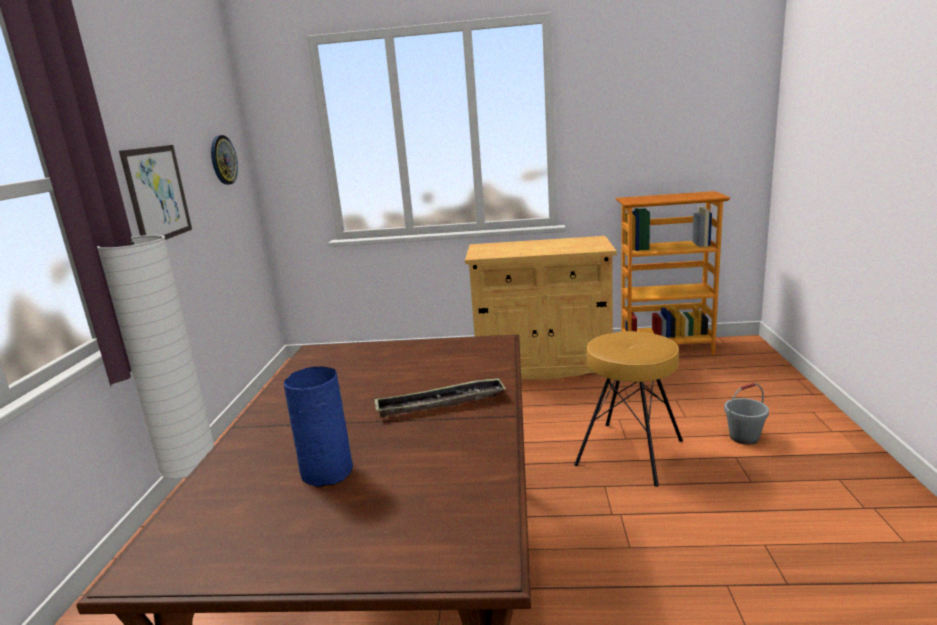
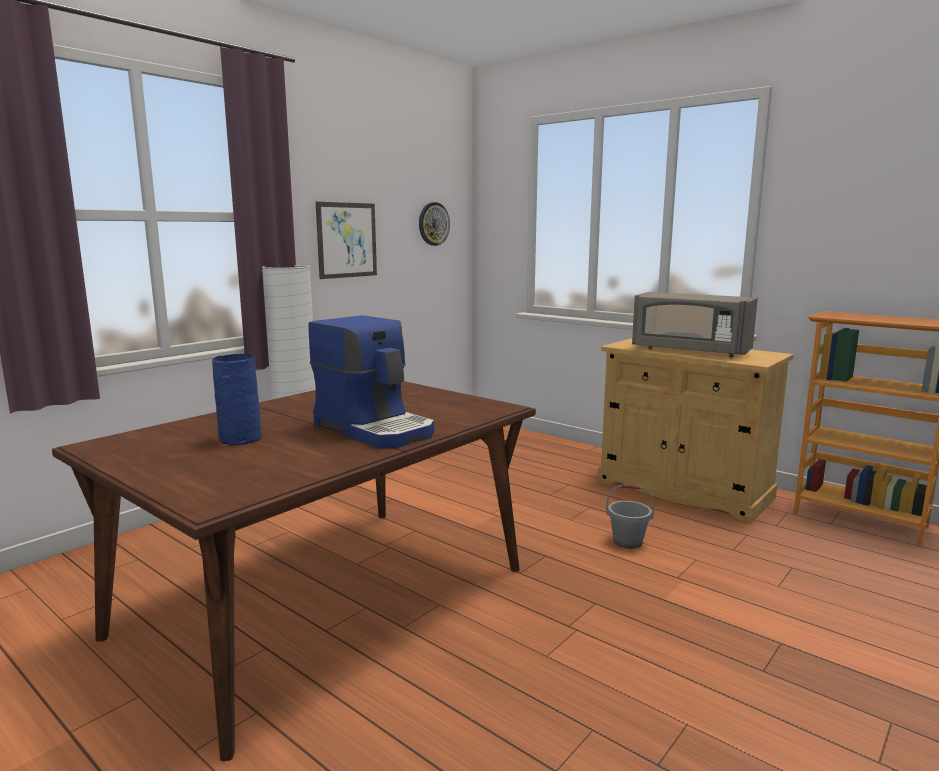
camera: 35 degrees right, 5 degrees down
tray [374,378,506,418] -> coffee machine [308,315,434,449]
brown stool [574,331,683,487] -> none
grey bucket [724,383,769,445] -> grey bucket moved to [606,484,654,549]
none -> grey microwave [632,292,758,357]

